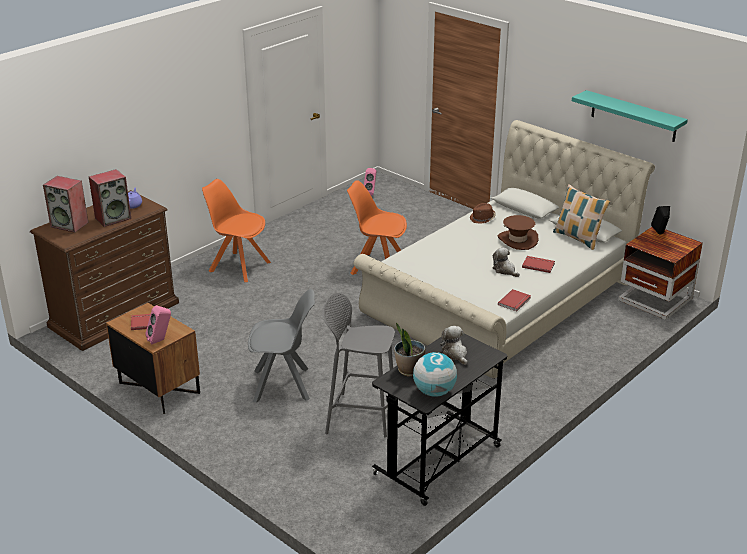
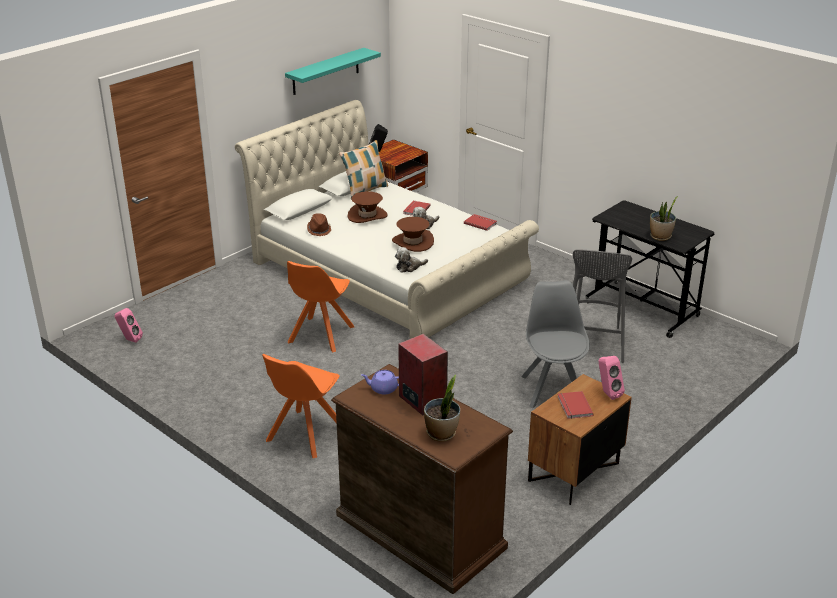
camera: 90 degrees left, 0 degrees up
speaker [43,176,88,233] -> potted plant [424,375,460,442]
globe [413,352,457,397] -> none
plush toy [440,326,467,365] -> plush toy moved to [395,247,428,273]
none -> brown hat [392,217,434,252]

